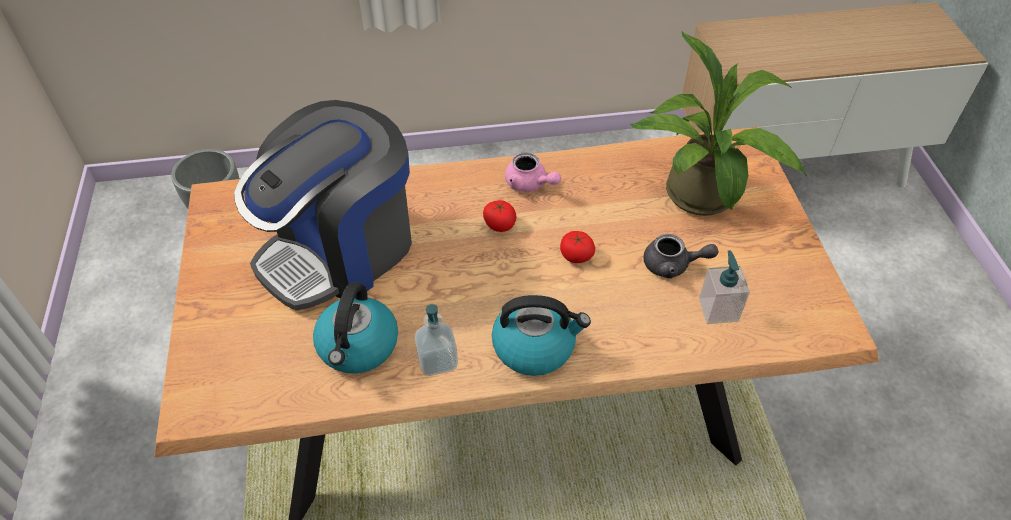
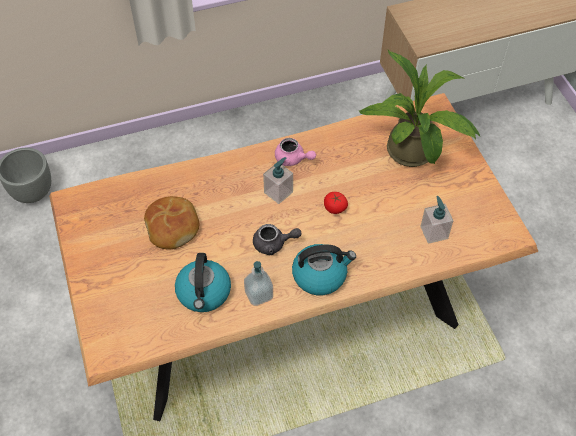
camera: 10 degrees left, 5 degrees up
coffee machine [234,100,412,311] -> bread [144,196,200,250]
tomato [483,200,516,232] -> soap dispenser [263,157,293,204]
grey teapot [643,234,718,278] -> grey teapot moved to [253,224,302,255]

